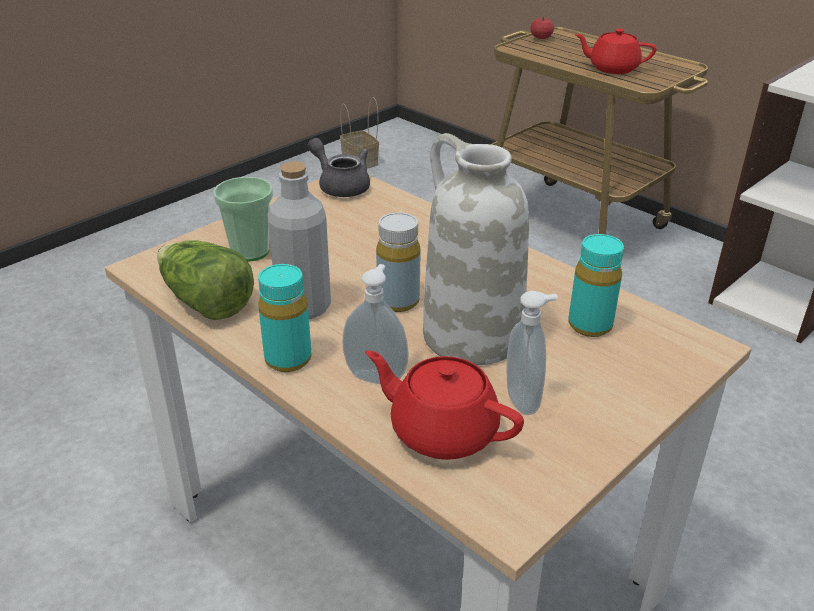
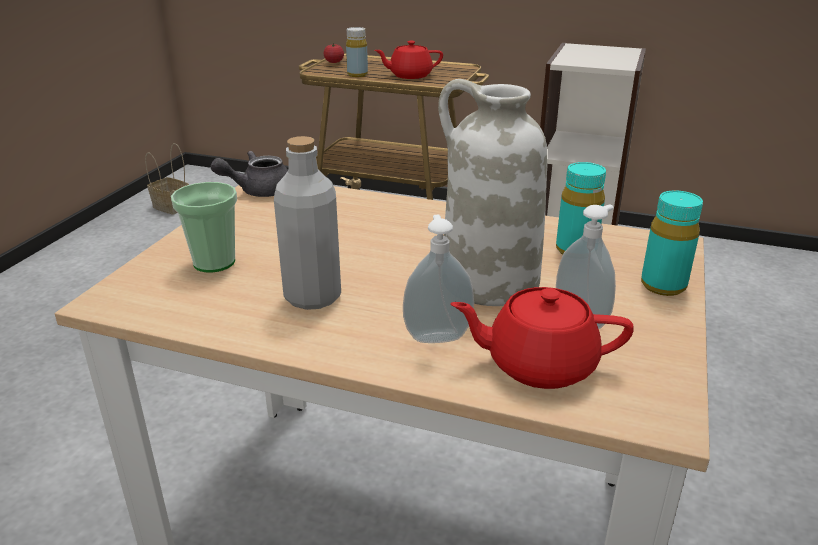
camera: 25 degrees left, 5 degrees down
lettuce [157,240,254,320] -> none
turquoise bottle [258,264,311,372] -> turquoise bottle moved to [641,191,703,296]
grey teapot [308,138,370,197] -> grey teapot turned 45 degrees counterclockwise [210,151,288,197]
yellow bottle [376,213,421,312] -> yellow bottle moved to [346,27,368,77]

